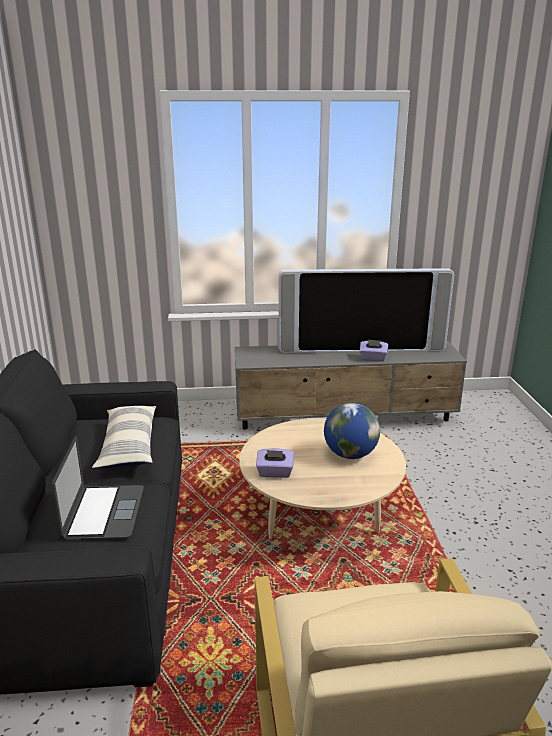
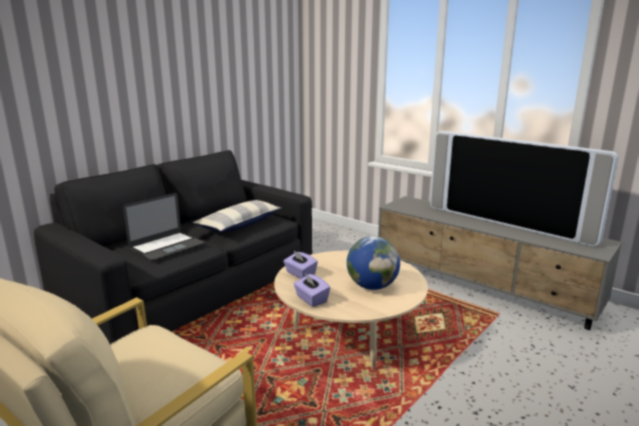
camera: 45 degrees right, 5 degrees down
purple tissue box [360,339,388,362] -> purple tissue box moved to [294,274,330,307]

